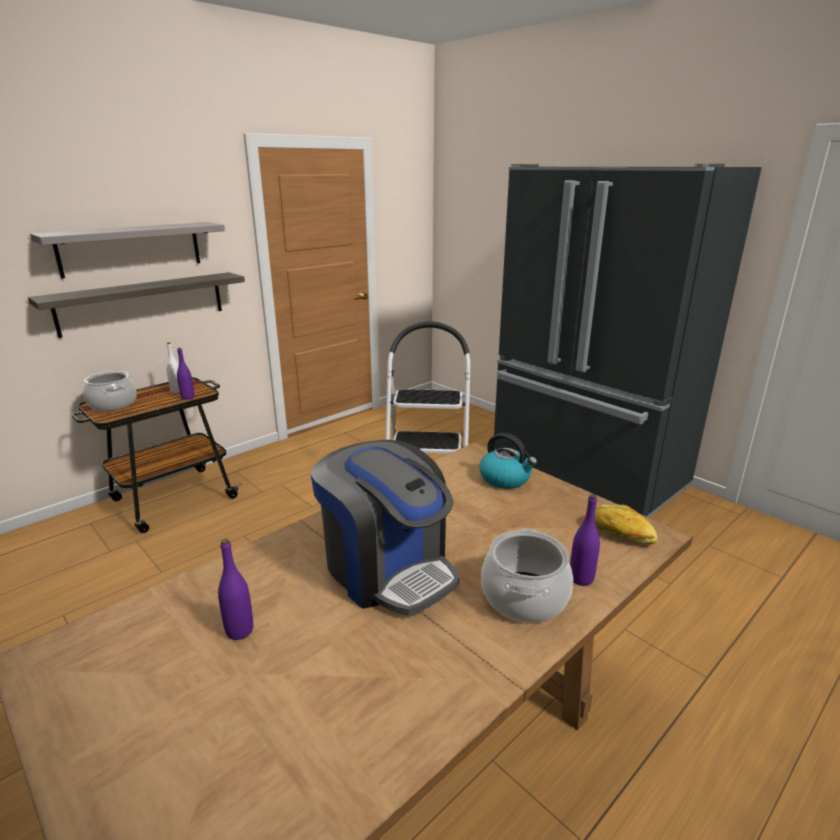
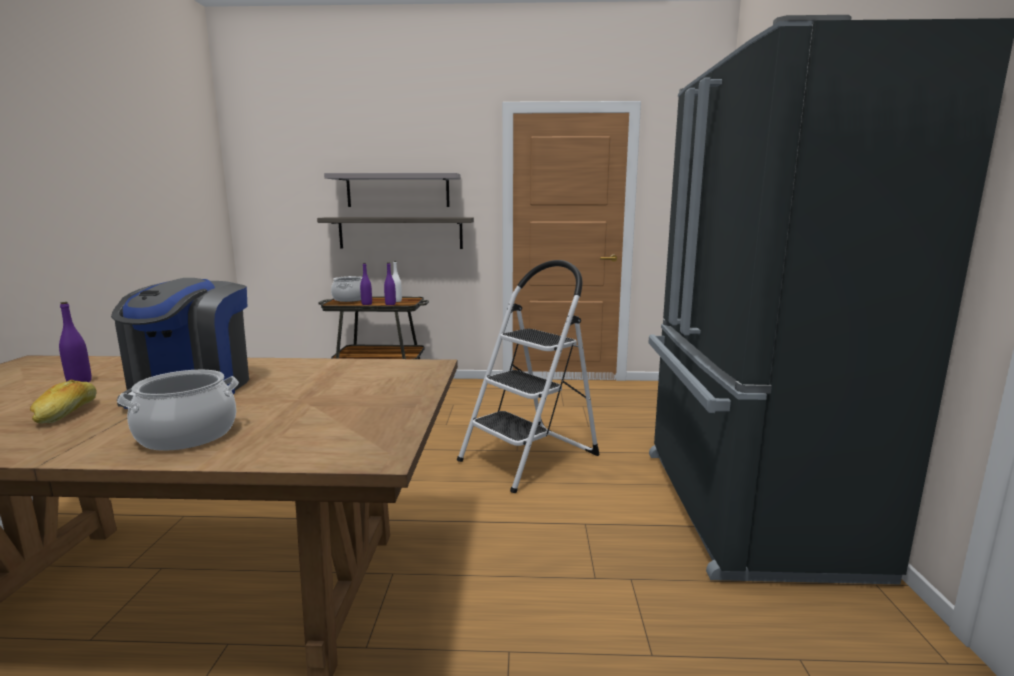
camera: 45 degrees right, 10 degrees down
kettle [479,433,537,489] -> none
purple bottle [570,494,600,586] -> purple bottle moved to [360,263,372,305]
bread [595,505,657,544] -> bread moved to [30,379,97,423]

